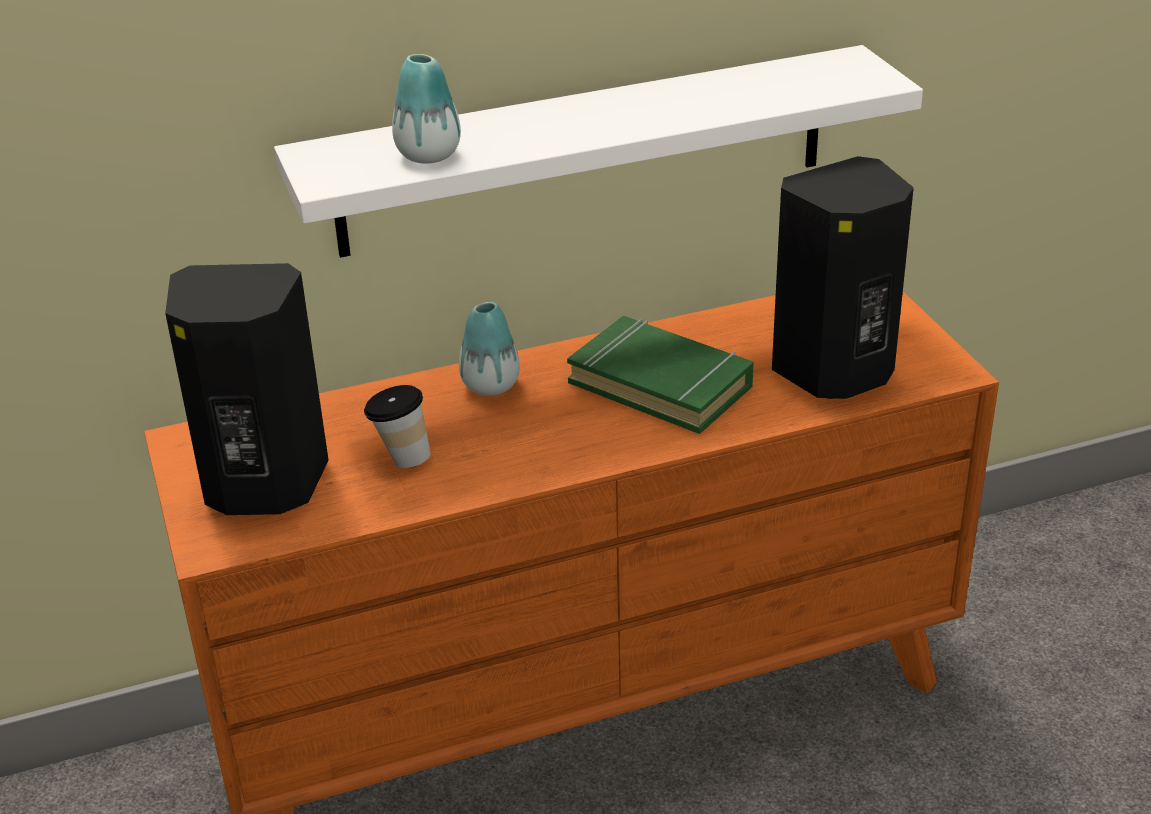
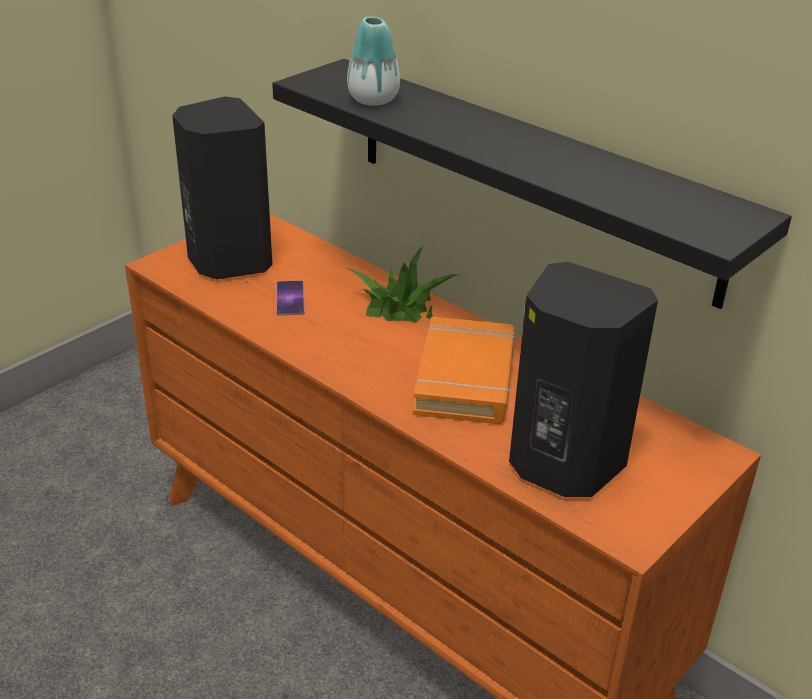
camera: 60 degrees right, 0 degrees up
white shelf [274,45,923,258] -> black shelf [272,59,792,309]
cup [364,385,431,468] -> phone [276,281,305,316]
vase [459,302,520,396] -> potted plant [346,246,461,323]
green book [567,316,754,434] -> orange book [413,316,515,424]

